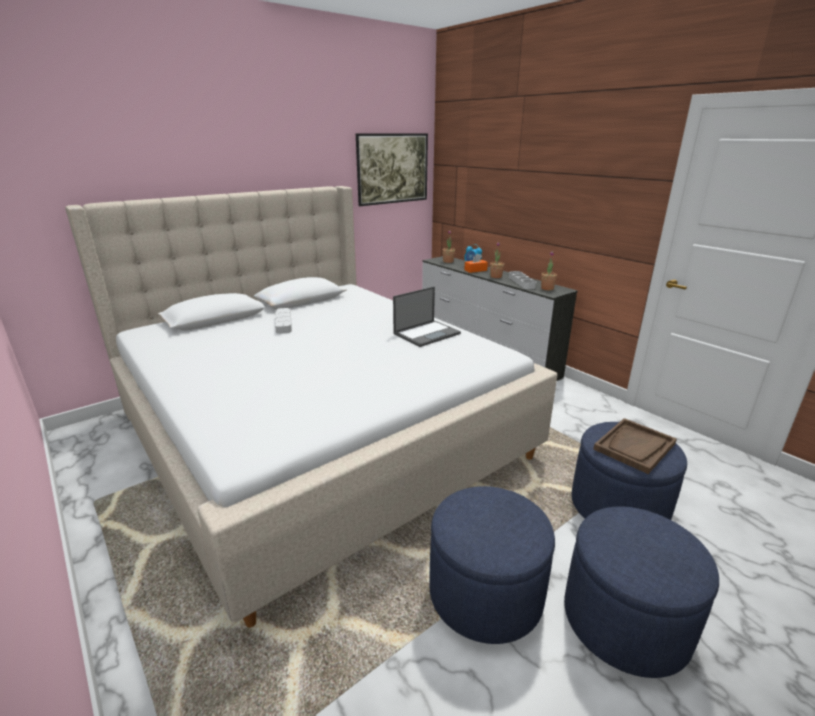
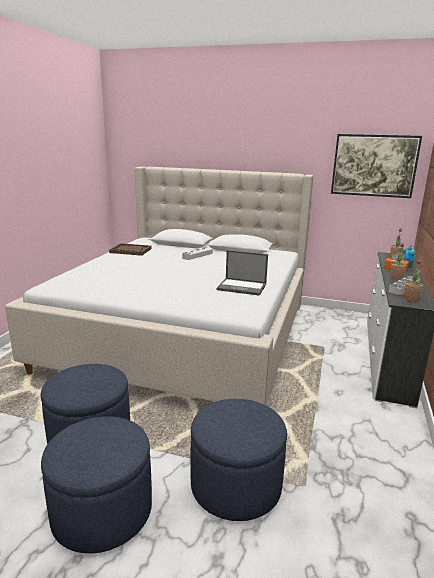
camera: 55 degrees right, 5 degrees down
brown tray [593,418,677,474] -> brown tray moved to [109,243,152,256]

